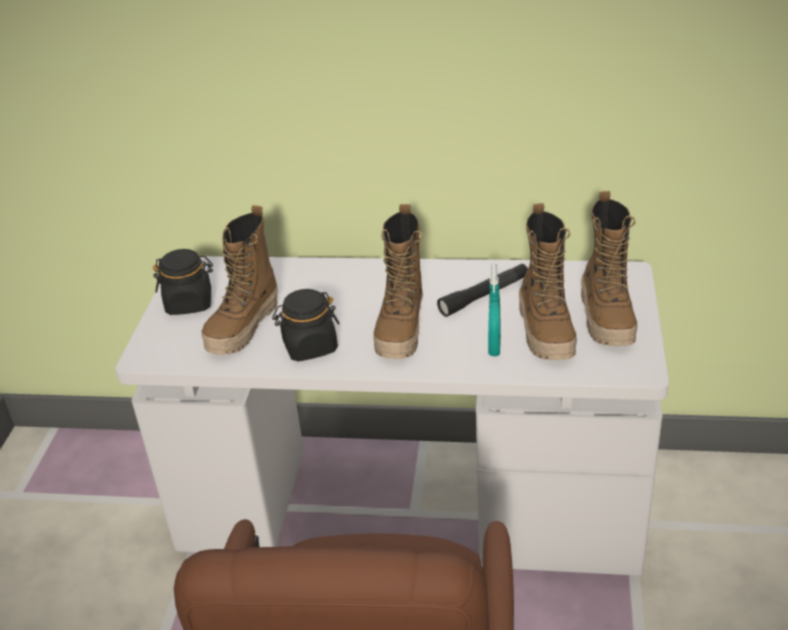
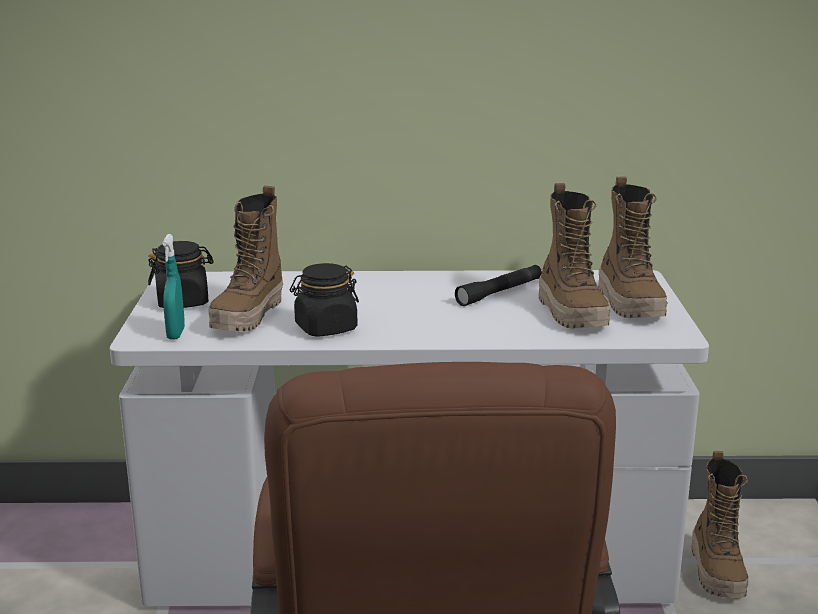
camera: 10 degrees left, 15 degrees down
boot [373,204,423,359] -> boot moved to [691,451,748,598]
turquoise spray bottle [488,264,501,356] -> turquoise spray bottle moved to [162,234,185,339]

